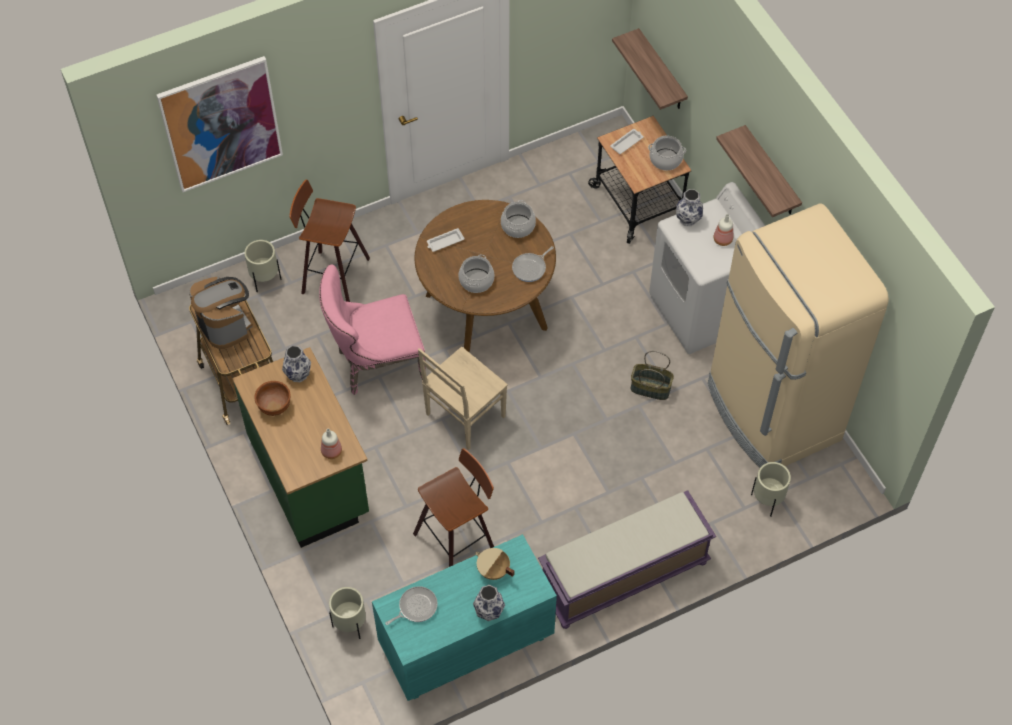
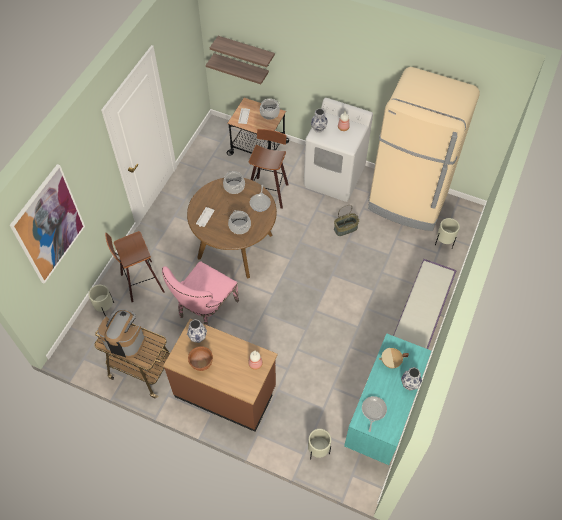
camera: 40 degrees left, 0 degrees up
green counter [232,347,369,548] -> brown counter [163,319,277,432]
stool [413,448,494,567] -> stool moved to [248,129,289,209]
beige chair [418,346,508,450] -> none
shelf [716,125,802,217] -> shelf moved to [210,36,275,67]

